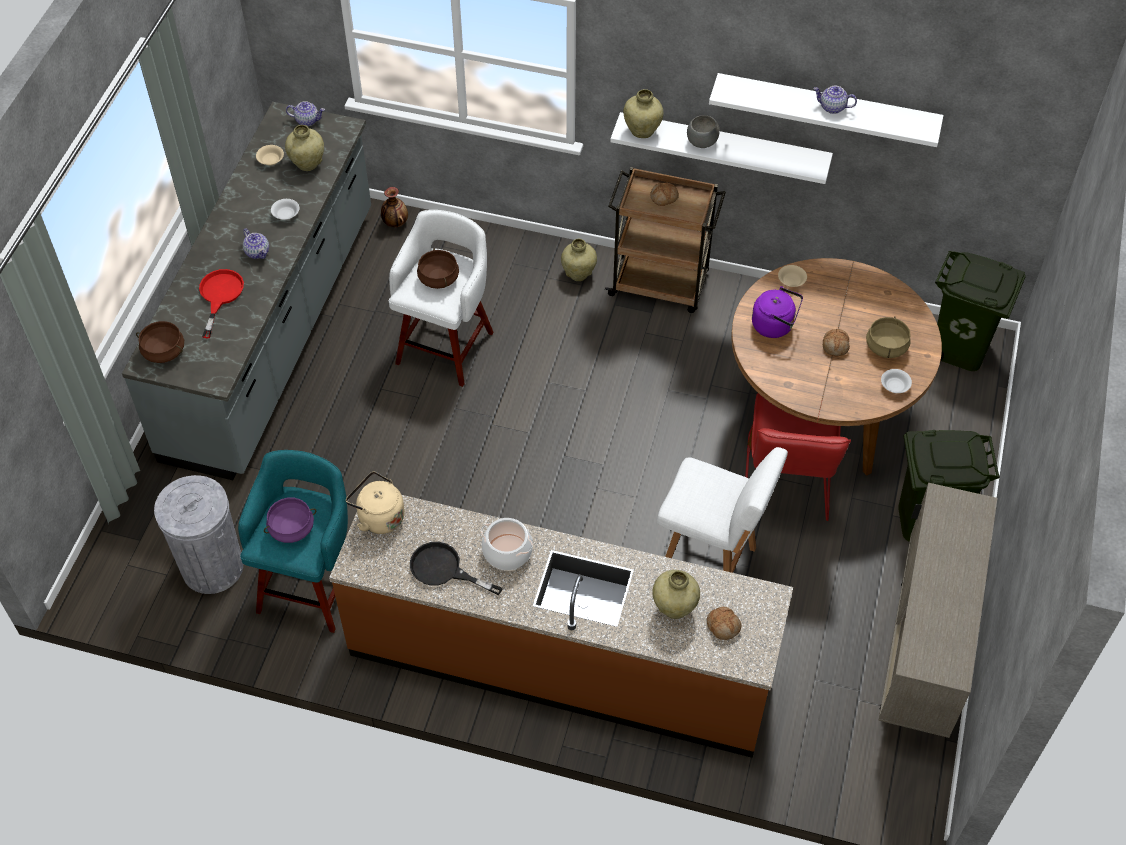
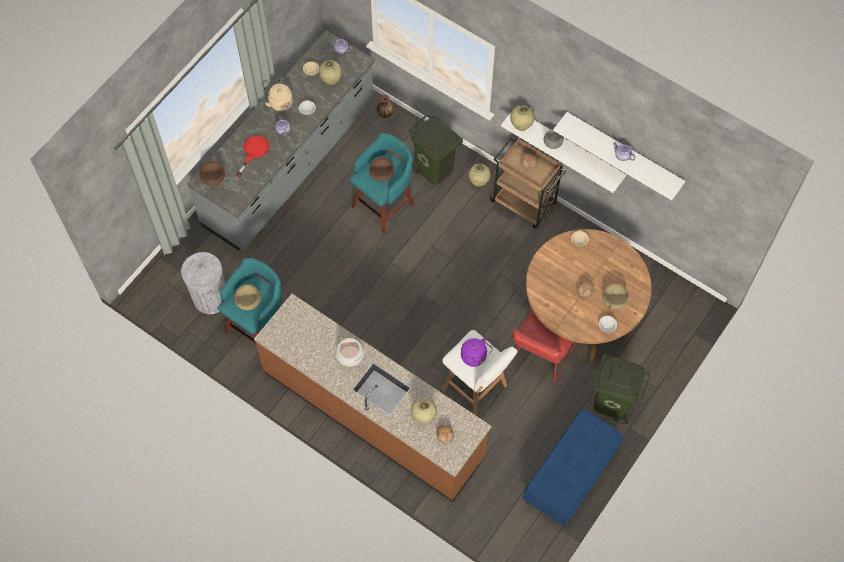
camera: 20 degrees right, 10 degrees up
purple cooking pot [264,498,317,543] -> beige cooking pot [232,285,263,310]
beige kettle [346,471,405,534] -> beige kettle moved to [263,79,293,111]
white stool [389,210,494,387] -> turquoise stool [350,133,415,233]
black frying pan [410,542,503,595] -> none
purple kettle [752,286,803,338] -> purple kettle moved to [461,336,493,367]
beige cabinet [879,483,998,738] -> blue bench [523,409,624,528]
green trash can [935,251,1026,371] -> green trash can moved to [409,114,463,185]

